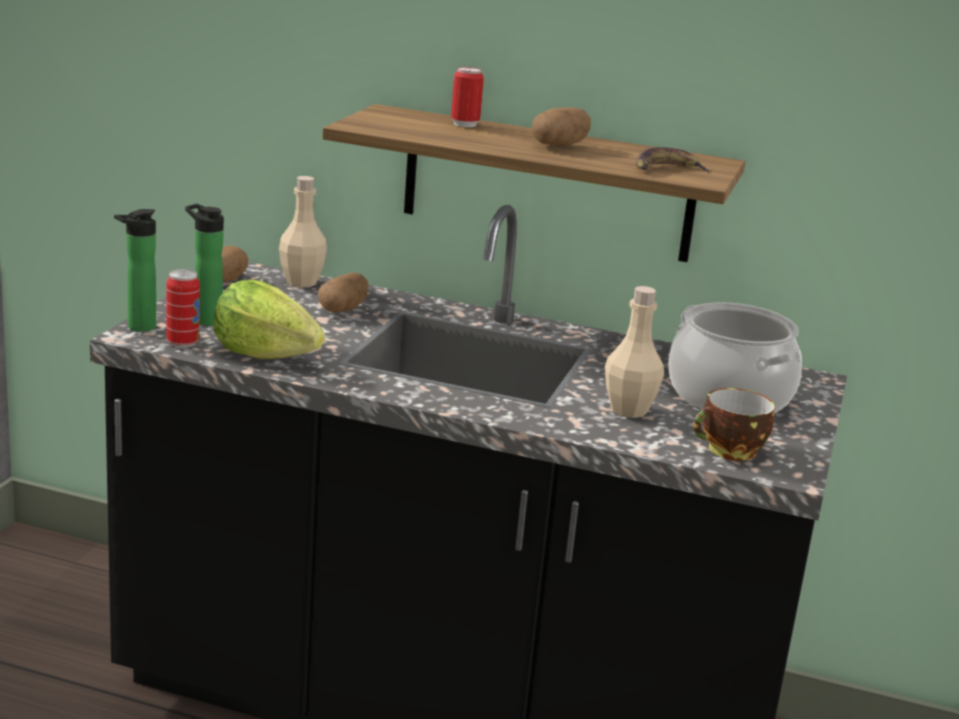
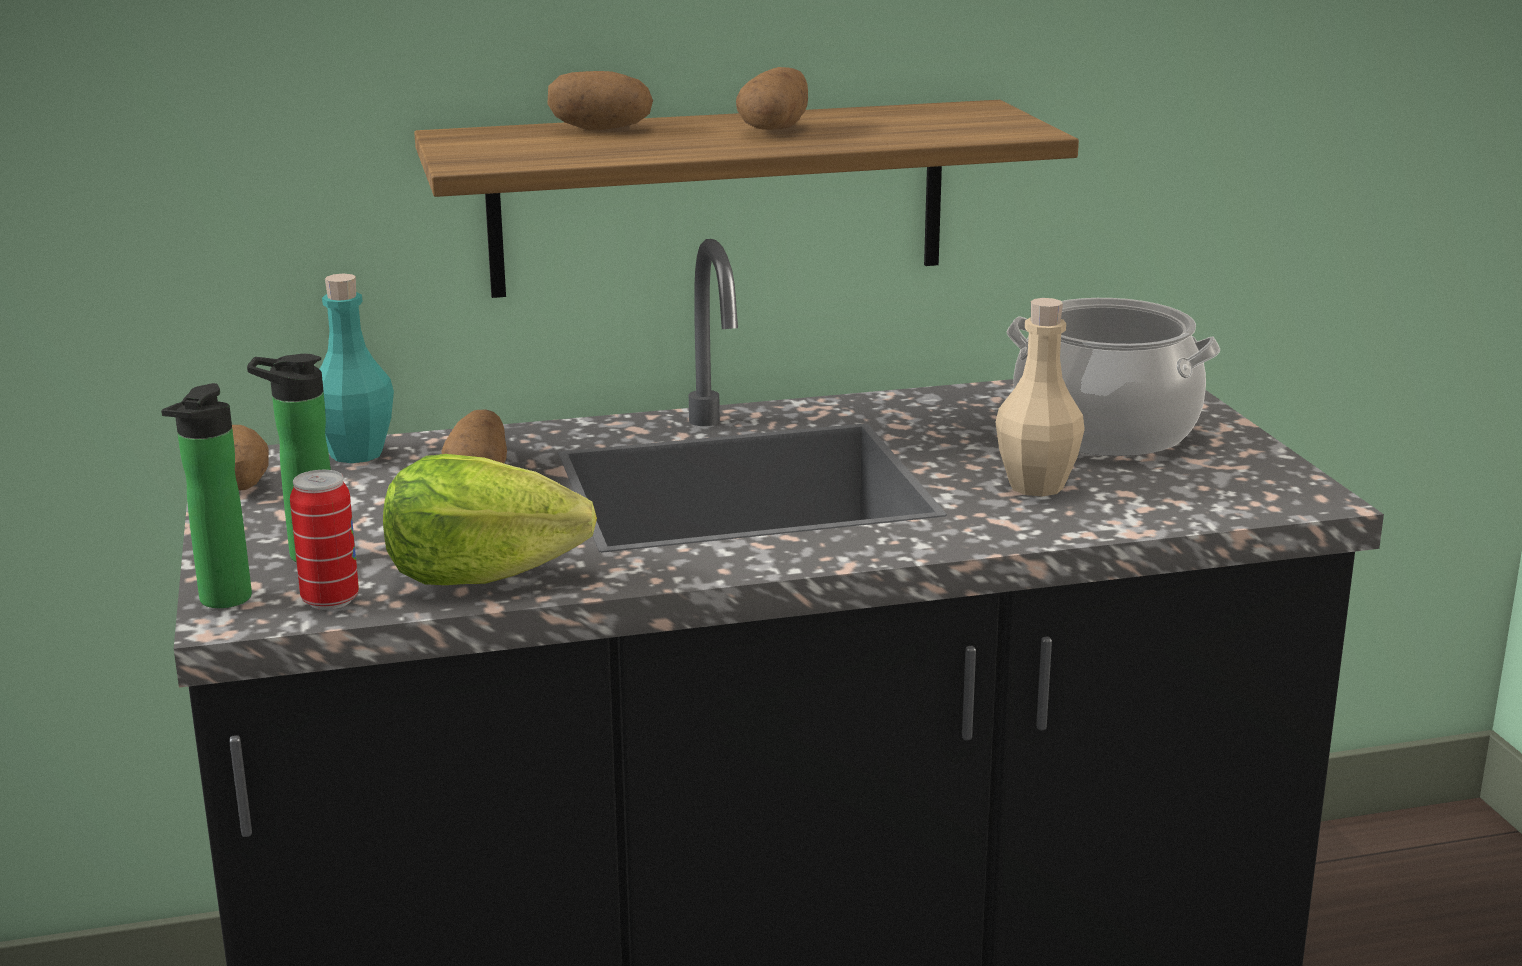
camera: 30 degrees left, 0 degrees up
beige bottle [279,176,327,287] -> turquoise bottle [320,274,394,463]
can [451,67,484,127] -> potato [548,71,653,131]
banana [636,147,712,172] -> none
cup [693,388,775,461] -> none

